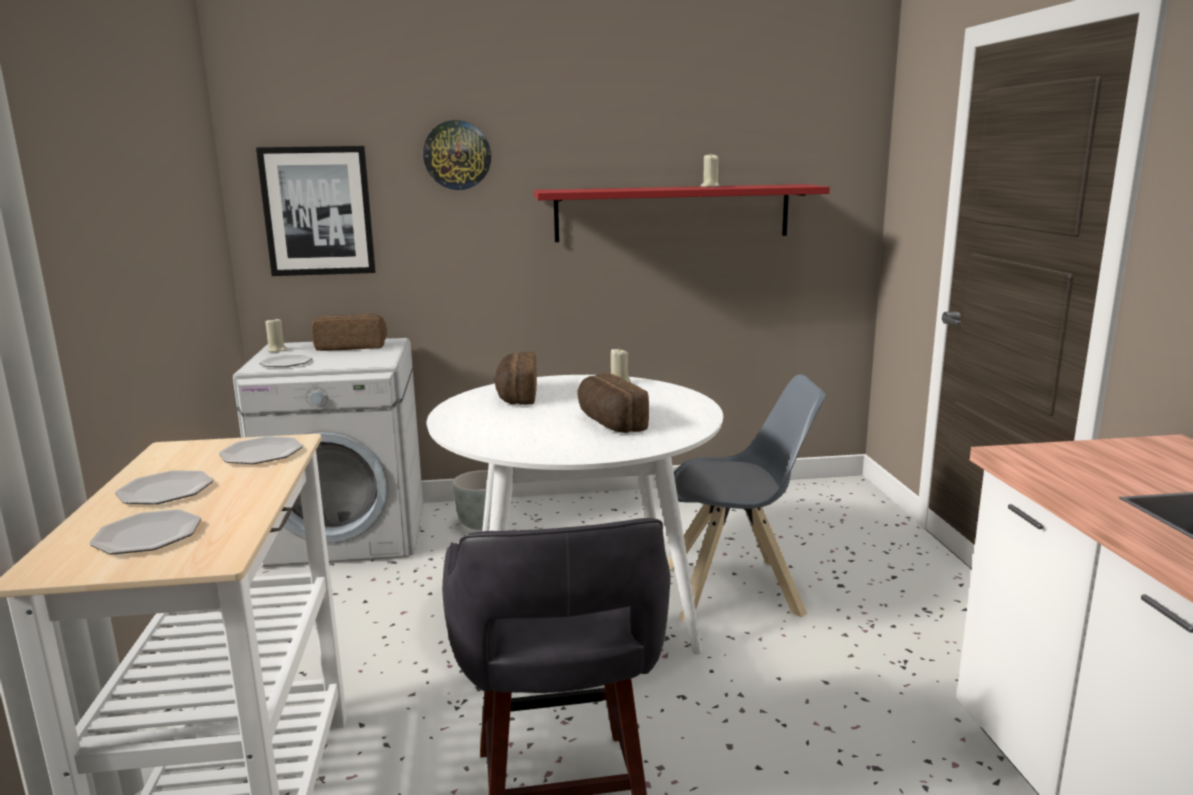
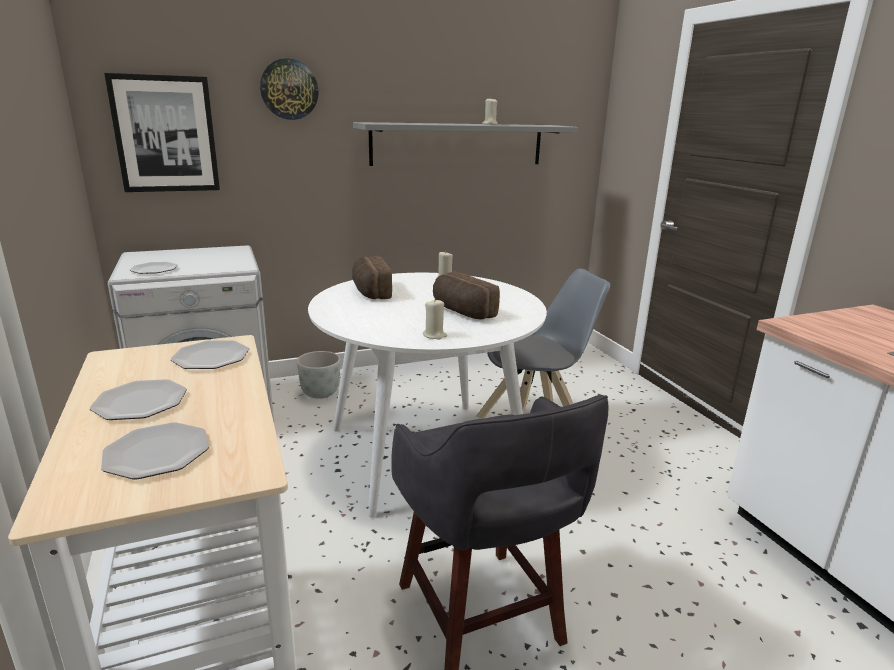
camera: 15 degrees left, 5 degrees up
beige candle [265,317,287,352] -> beige candle moved to [423,299,447,339]
bread [311,314,387,351] -> none
red shelf [534,184,830,242] -> grey shelf [353,122,578,166]

